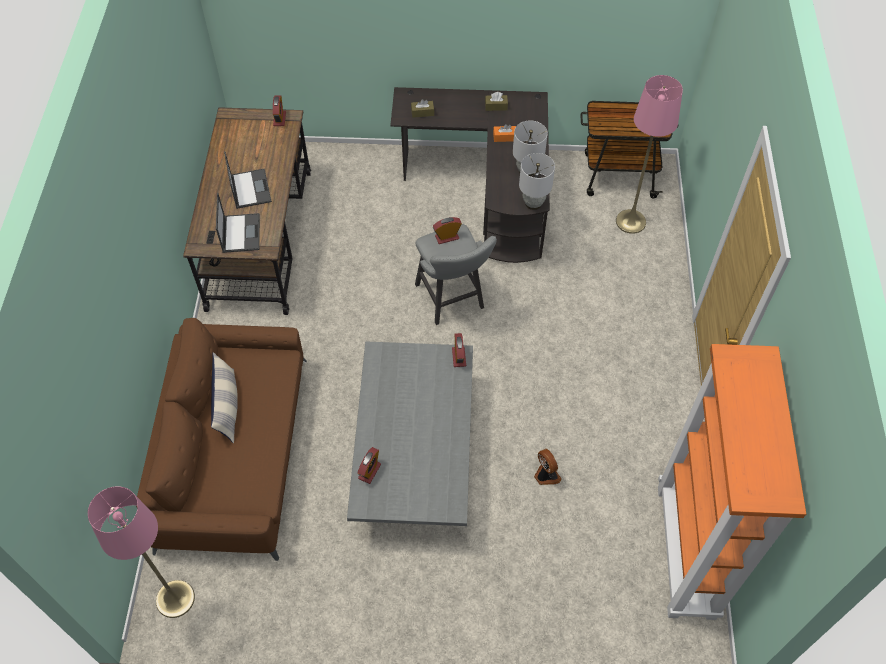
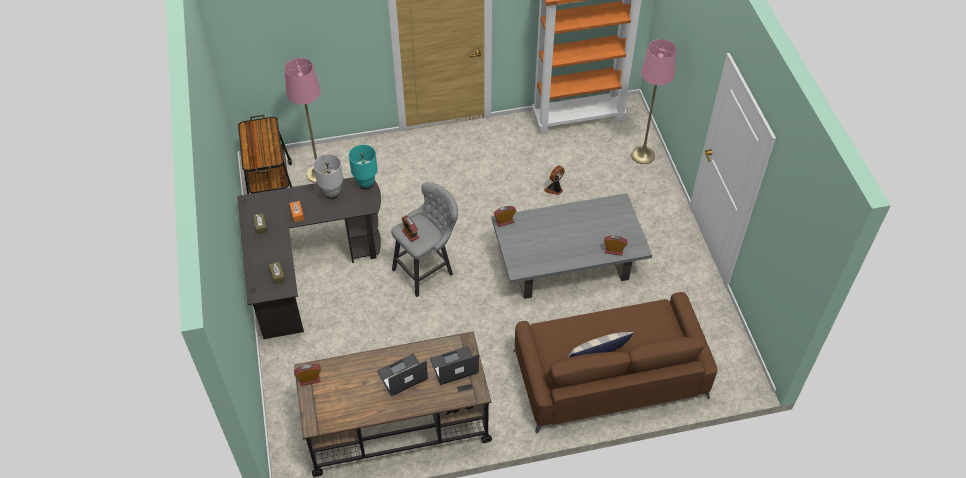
camera: 105 degrees left, 5 degrees down
pink floor lamp [88,486,195,618] -> pink floor lamp moved to [631,39,676,164]
white table lamp [519,153,555,210] -> turquoise table lamp [349,145,378,190]

